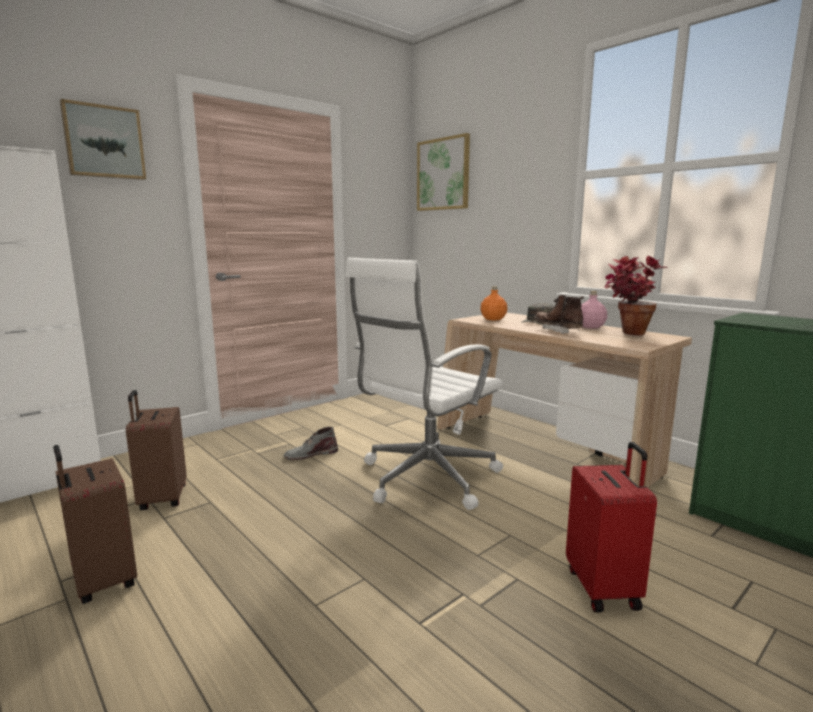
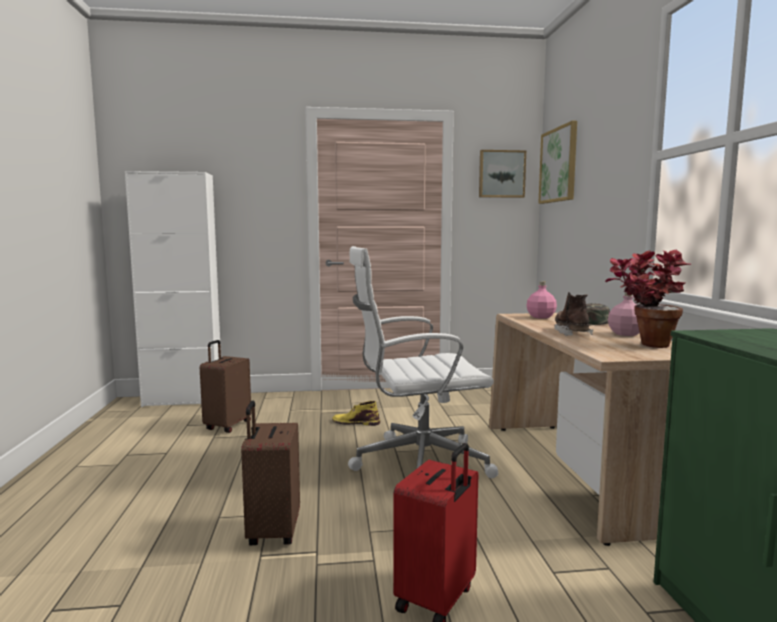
camera: 35 degrees right, 5 degrees down
brown suitcase [53,445,137,604] -> brown suitcase moved to [241,401,300,545]
picture [60,99,146,180] -> picture moved to [479,150,526,198]
grey boot [284,427,338,460] -> yellow boot [332,401,380,426]
orange bottle [480,286,507,320] -> pink bottle [526,281,557,319]

